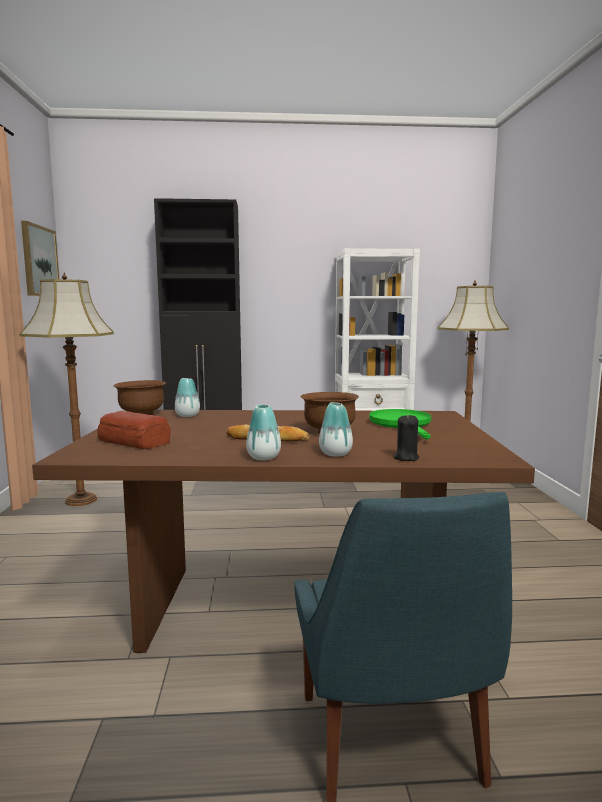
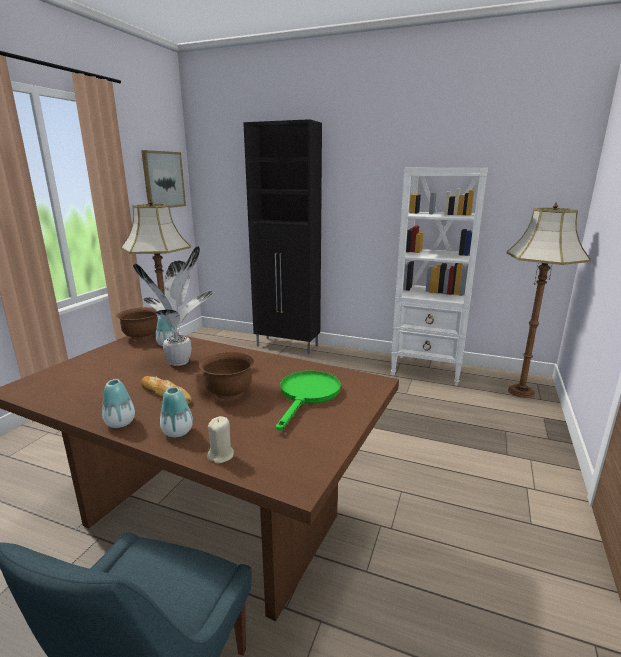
camera: 25 degrees right, 10 degrees up
bread [97,411,171,449] -> none
black candle [393,414,419,461] -> beige candle [207,416,234,464]
none -> potted plant [133,246,213,366]

